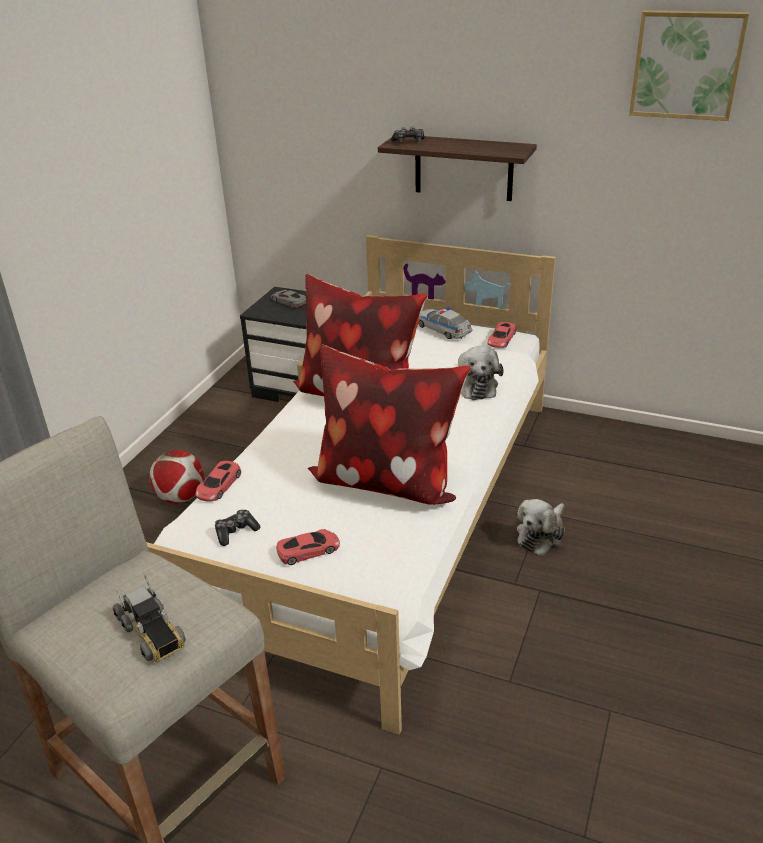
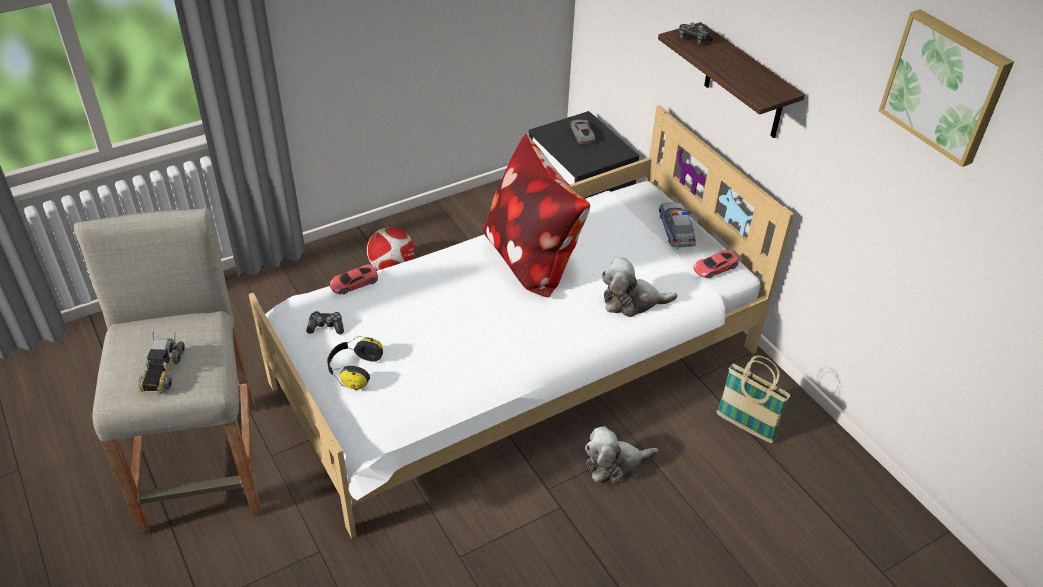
camera: 35 degrees right, 10 degrees up
red toy car [276,529,340,565] -> headphones [327,336,383,390]
pillow [308,344,471,505] -> none
plush toy [458,346,503,400] -> plush toy turned 60 degrees clockwise [601,257,678,317]
none -> basket [716,355,791,443]

